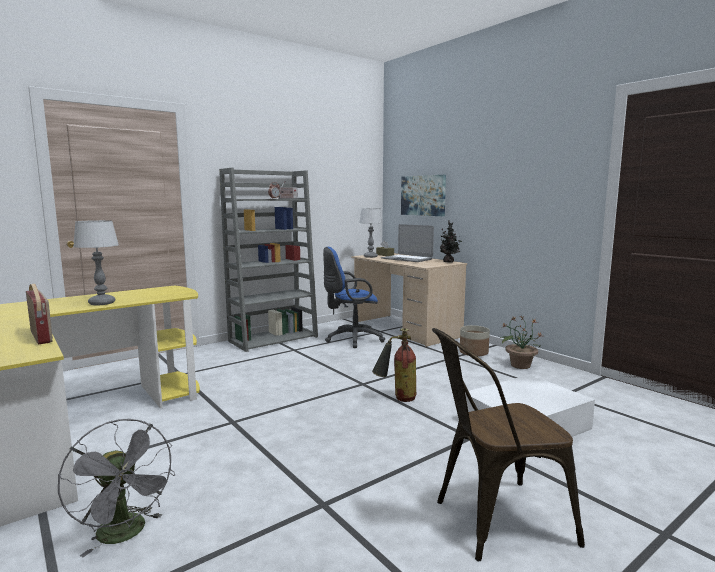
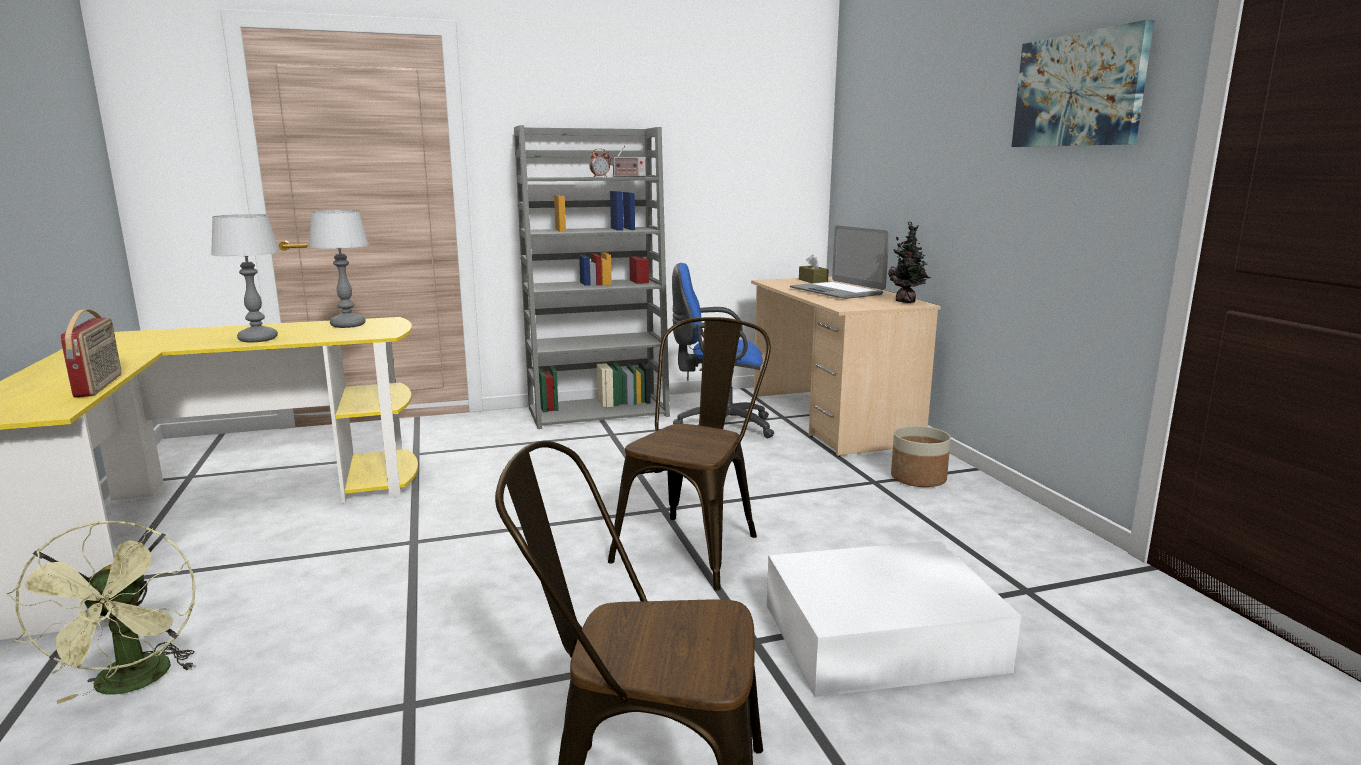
camera: 20 degrees right, 5 degrees up
grey fan [58,419,175,557] -> green fan [6,521,196,704]
table lamp [359,208,382,258] -> table lamp moved to [309,210,369,328]
fire extinguisher [372,328,416,402] -> brown chair [608,317,771,591]
picture [401,175,446,216] -> picture moved to [1012,20,1154,147]
potted plant [500,316,543,369] -> none

